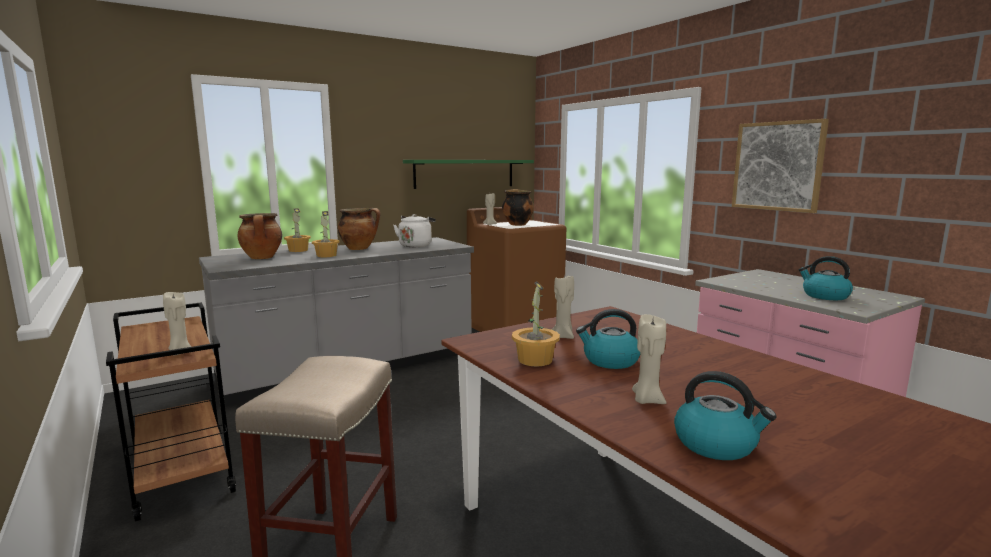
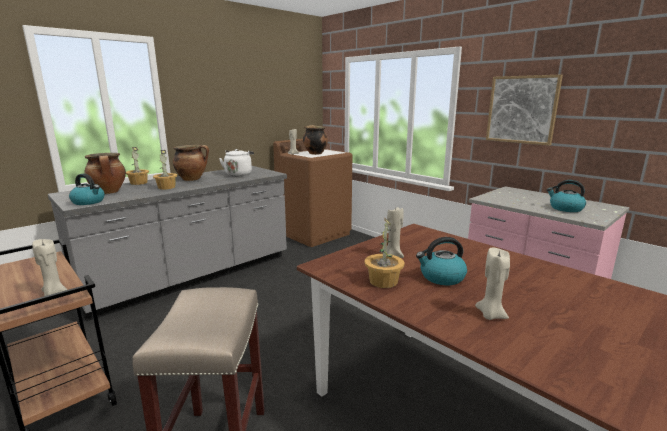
camera: 10 degrees left, 5 degrees up
green shelf [403,160,534,189] -> none
kettle [674,371,777,460] -> kettle moved to [69,174,105,205]

